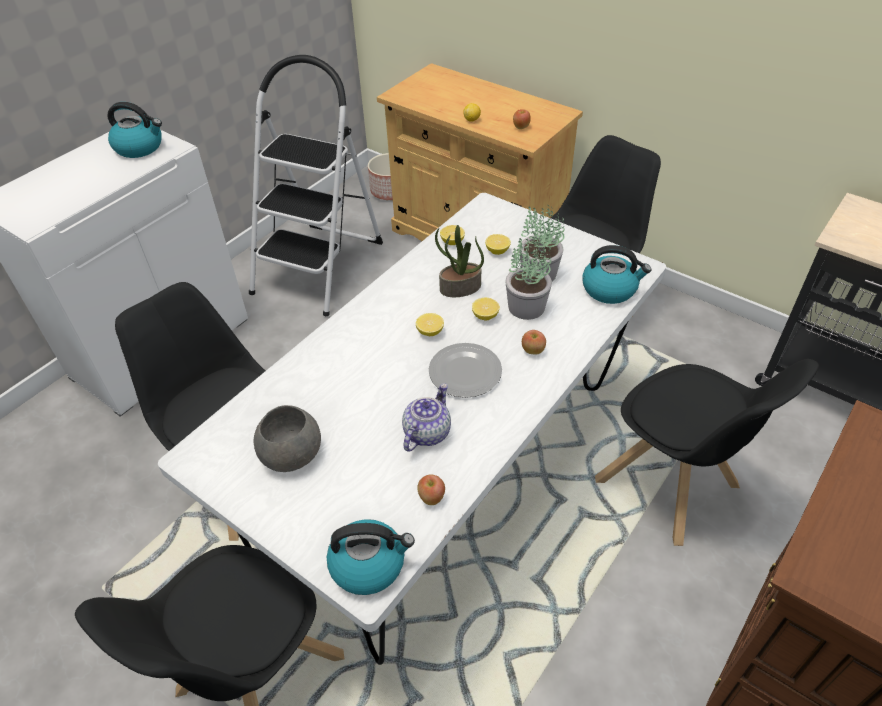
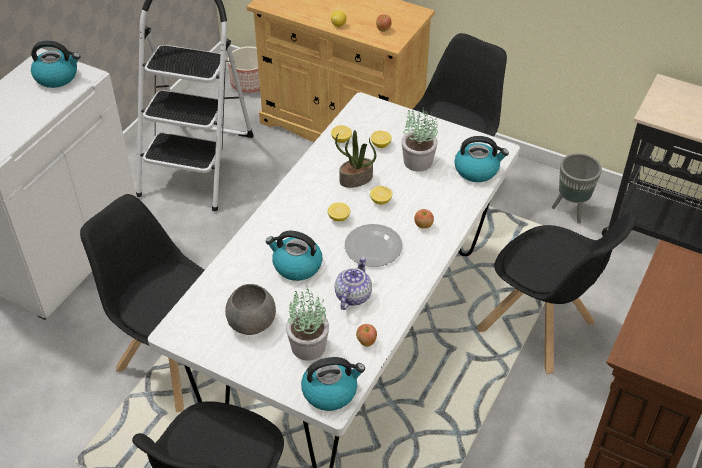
camera: 10 degrees left, 0 degrees up
potted plant [506,232,552,320] -> potted plant moved to [286,286,329,361]
none -> kettle [266,231,323,281]
none -> grey planter [552,153,602,224]

